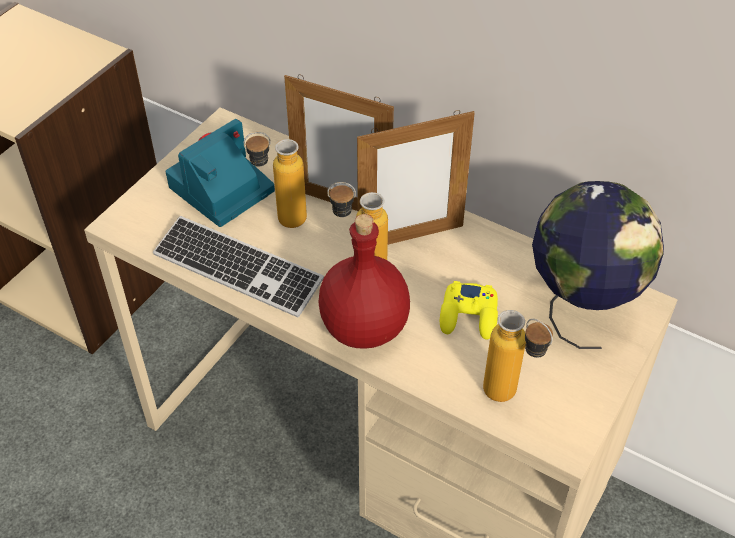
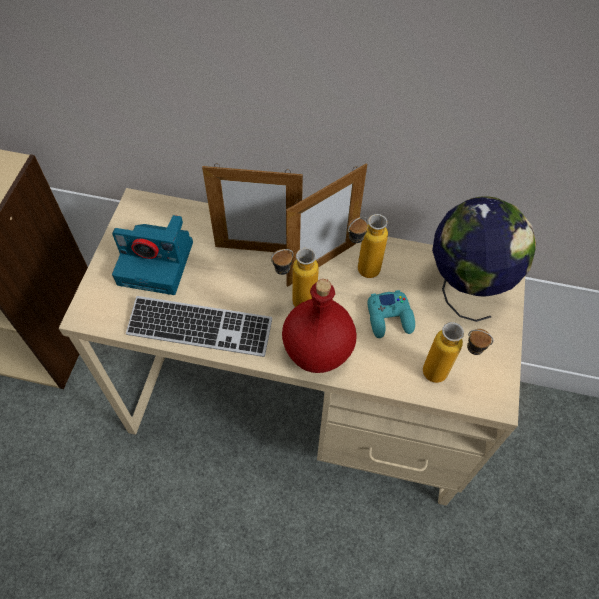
camera: 20 degrees left, 10 degrees up
camera [166,119,275,227] -> camera turned 105 degrees counterclockwise [112,215,193,295]
bottle [244,132,307,228] -> bottle moved to [348,214,388,278]
yellow game controller [440,281,498,340] -> turquoise game controller [367,290,415,338]

